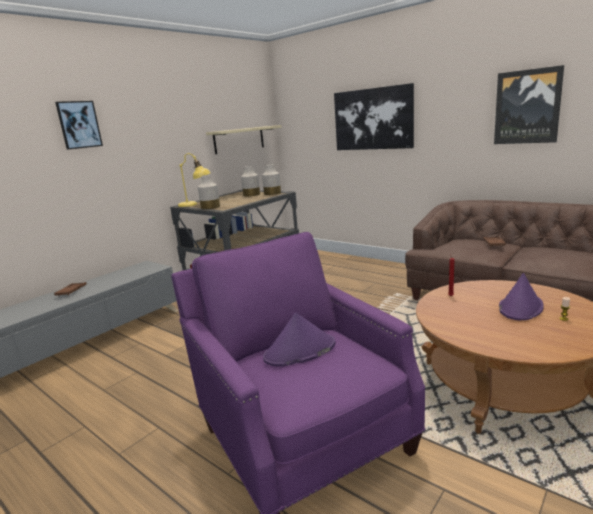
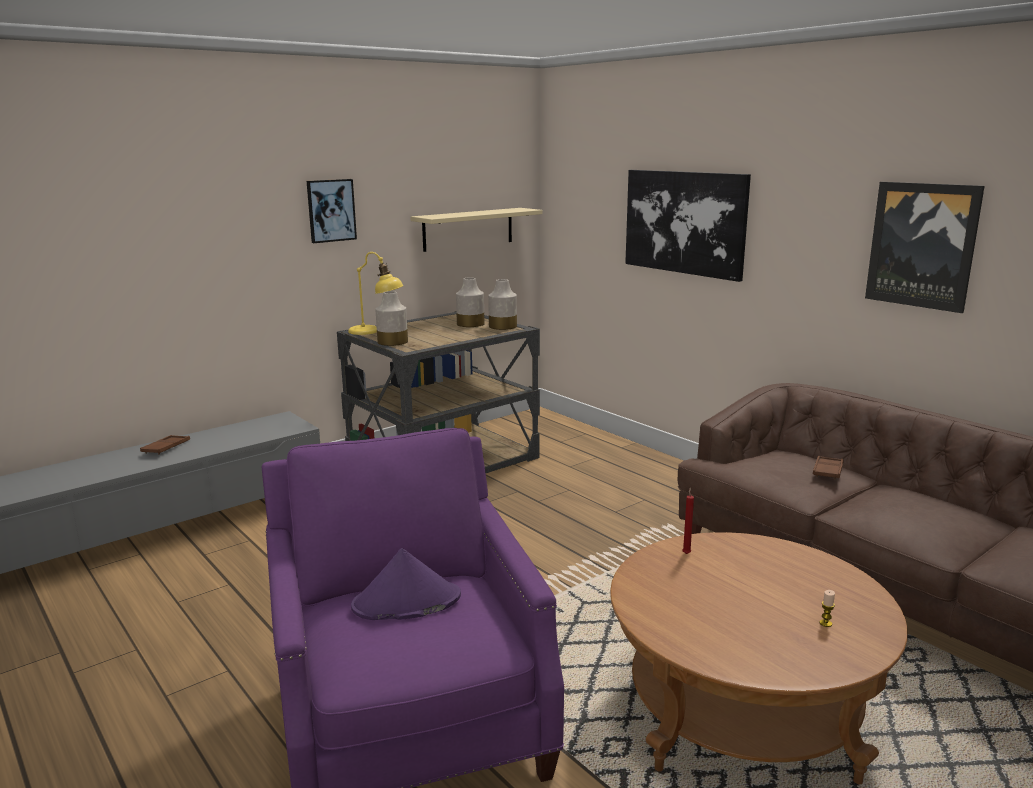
camera: 10 degrees right, 0 degrees up
picture [55,101,103,150] -> picture moved to [307,179,357,243]
purple hat [499,273,543,320] -> none

